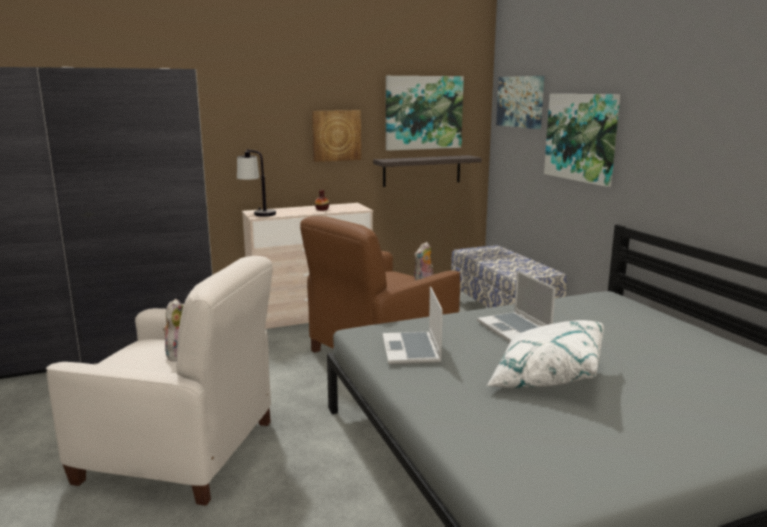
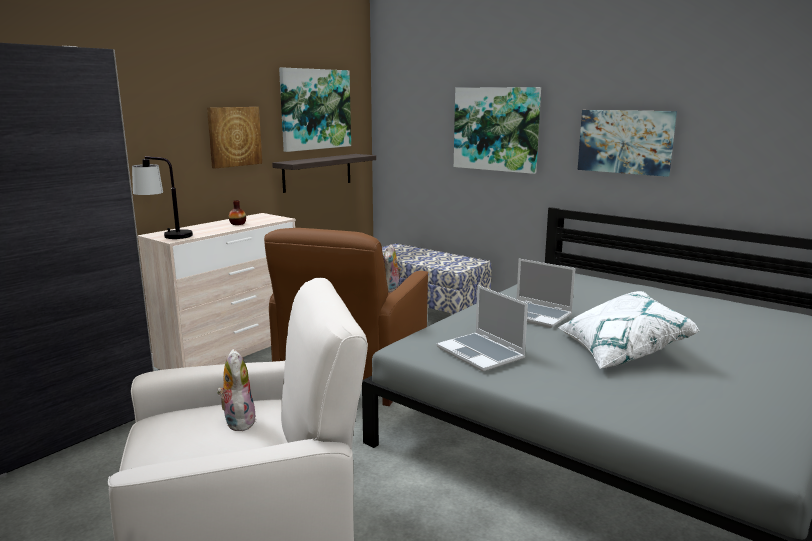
camera: 30 degrees left, 0 degrees up
picture [496,76,544,129] -> picture moved to [578,110,677,177]

